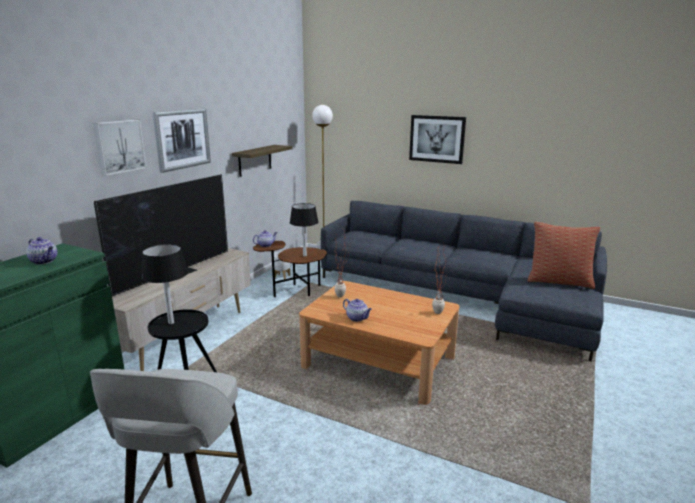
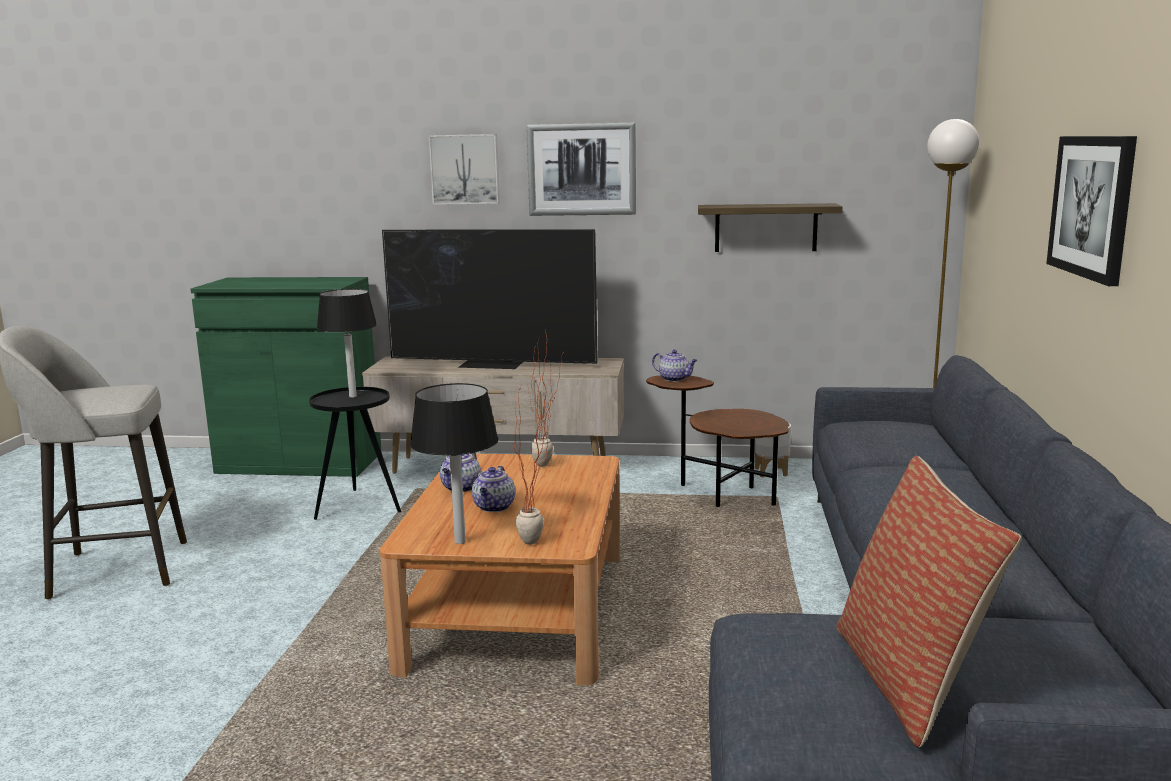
camera: 70 degrees right, 5 degrees down
teapot [26,237,57,264] -> teapot moved to [472,466,515,512]
black table lamp [290,203,319,256] -> black table lamp moved to [410,383,498,544]

